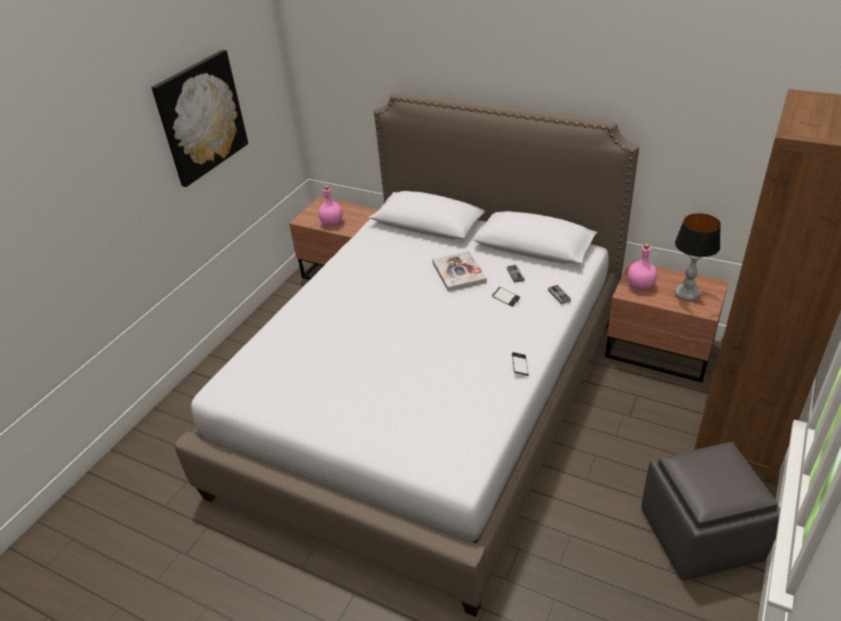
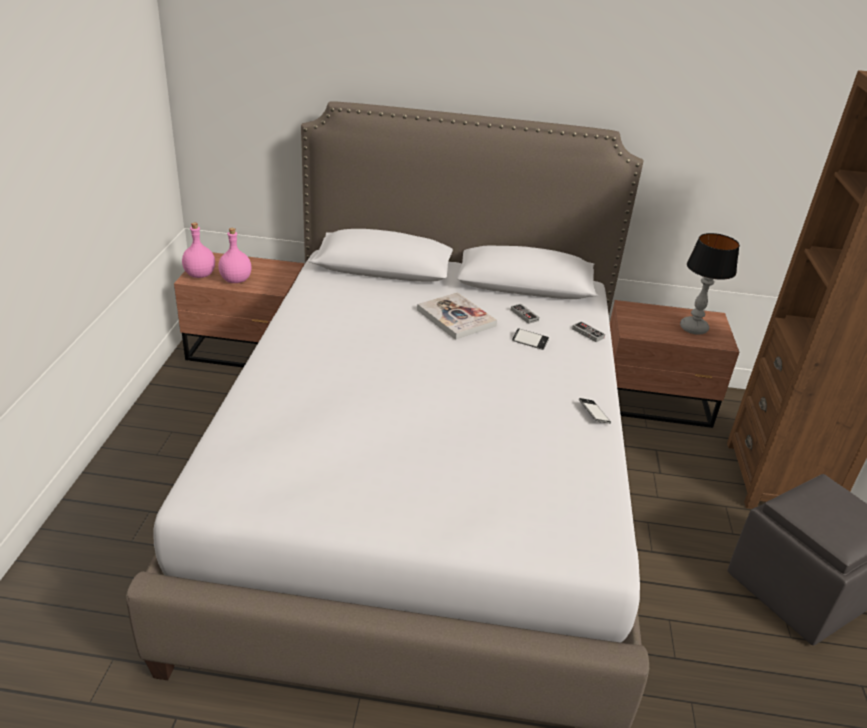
camera: 25 degrees left, 5 degrees down
picture [151,50,248,187] -> none
pink bottle [627,243,657,290] -> pink bottle moved to [182,223,215,278]

